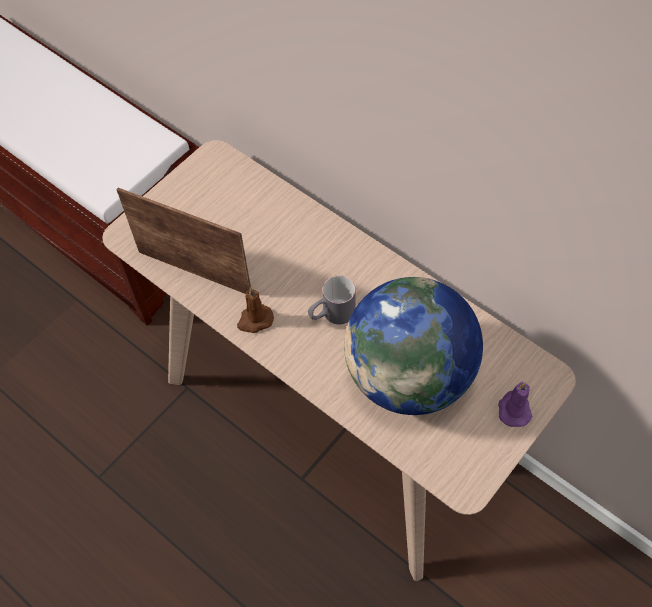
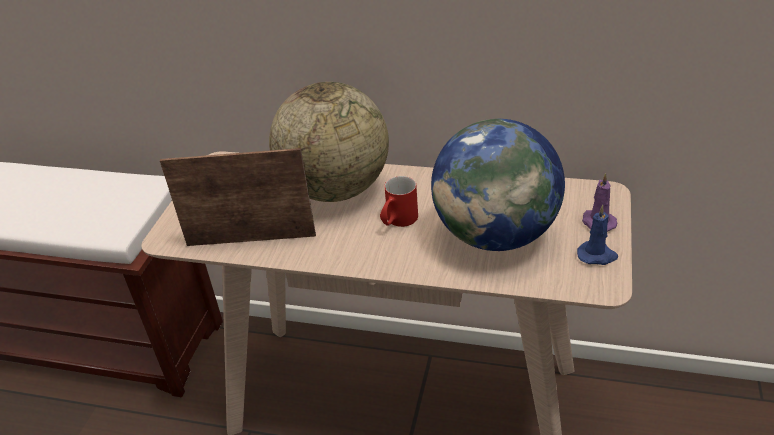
camera: 25 degrees left, 20 degrees down
brown candle [237,287,274,333] -> none
grey mug [308,276,356,325] -> red mug [380,176,418,227]
none -> globe [269,82,389,202]
none -> blue candle [577,205,618,265]

